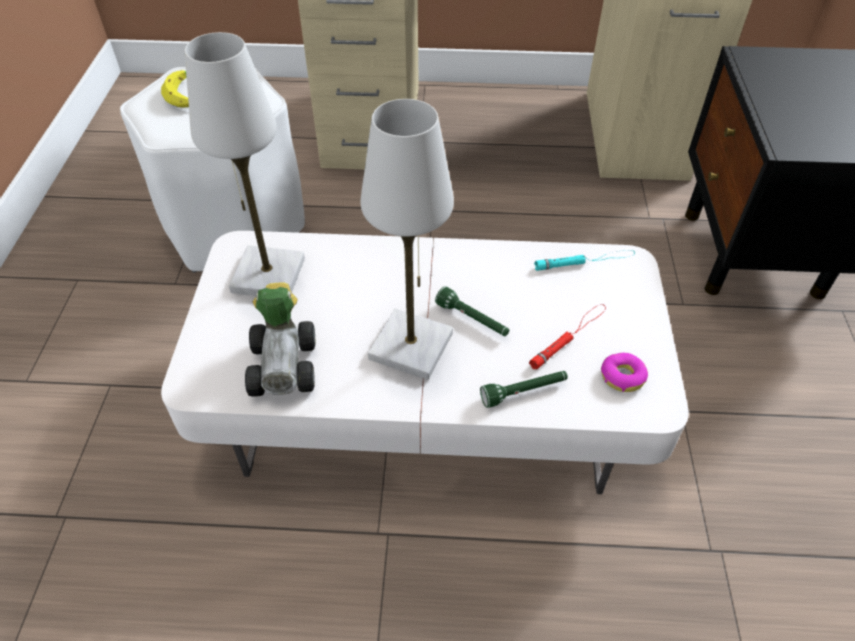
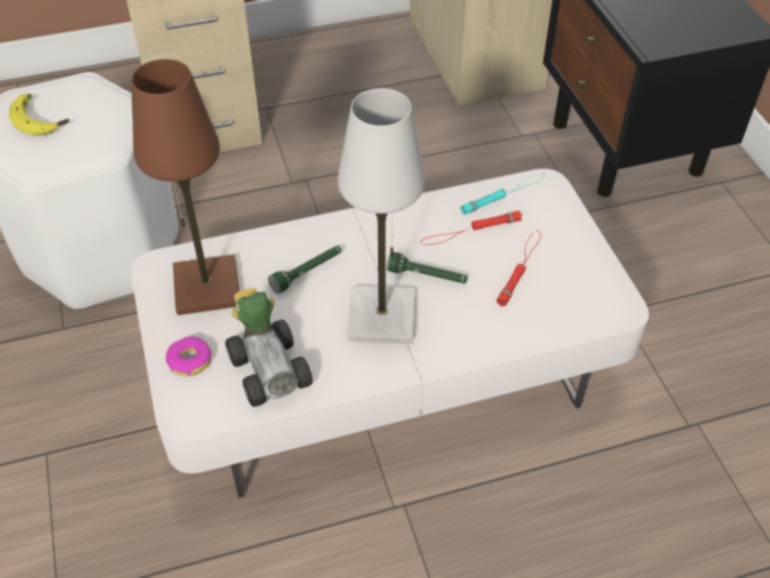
camera: 20 degrees left, 0 degrees up
white table lamp [185,32,305,296] -> brown table lamp [131,59,239,315]
green flashlight [480,371,568,408] -> green flashlight moved to [268,246,341,294]
donut [601,353,648,392] -> donut moved to [166,337,212,376]
none -> red flashlight [420,211,522,245]

